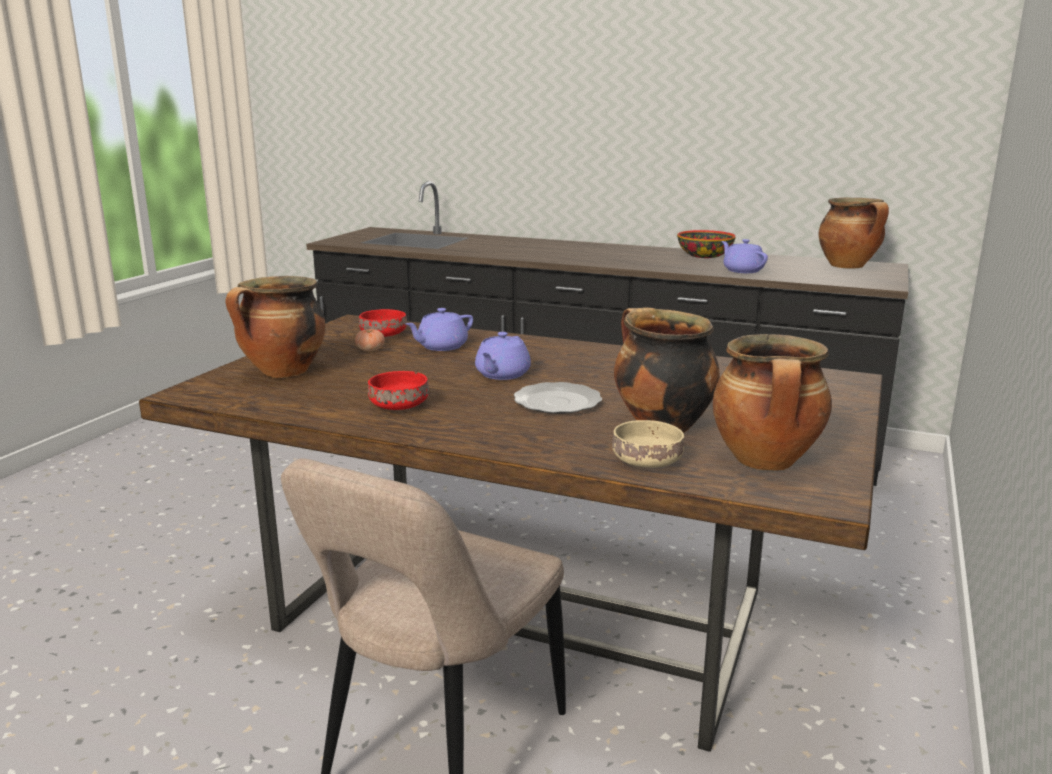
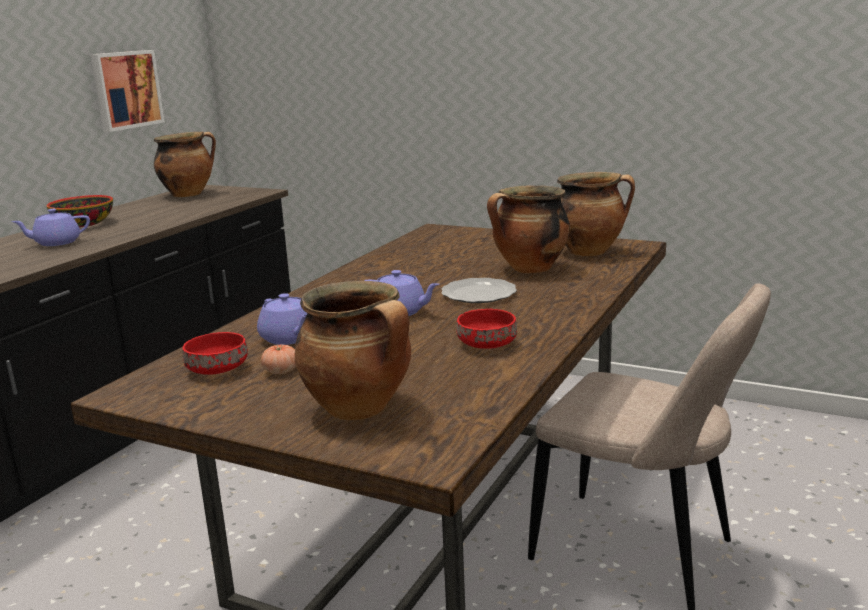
camera: 85 degrees left, 0 degrees up
beige bowl [612,420,684,468] -> none
purple teapot [721,239,768,273] -> purple teapot moved to [11,209,90,246]
none -> picture [90,50,165,132]

